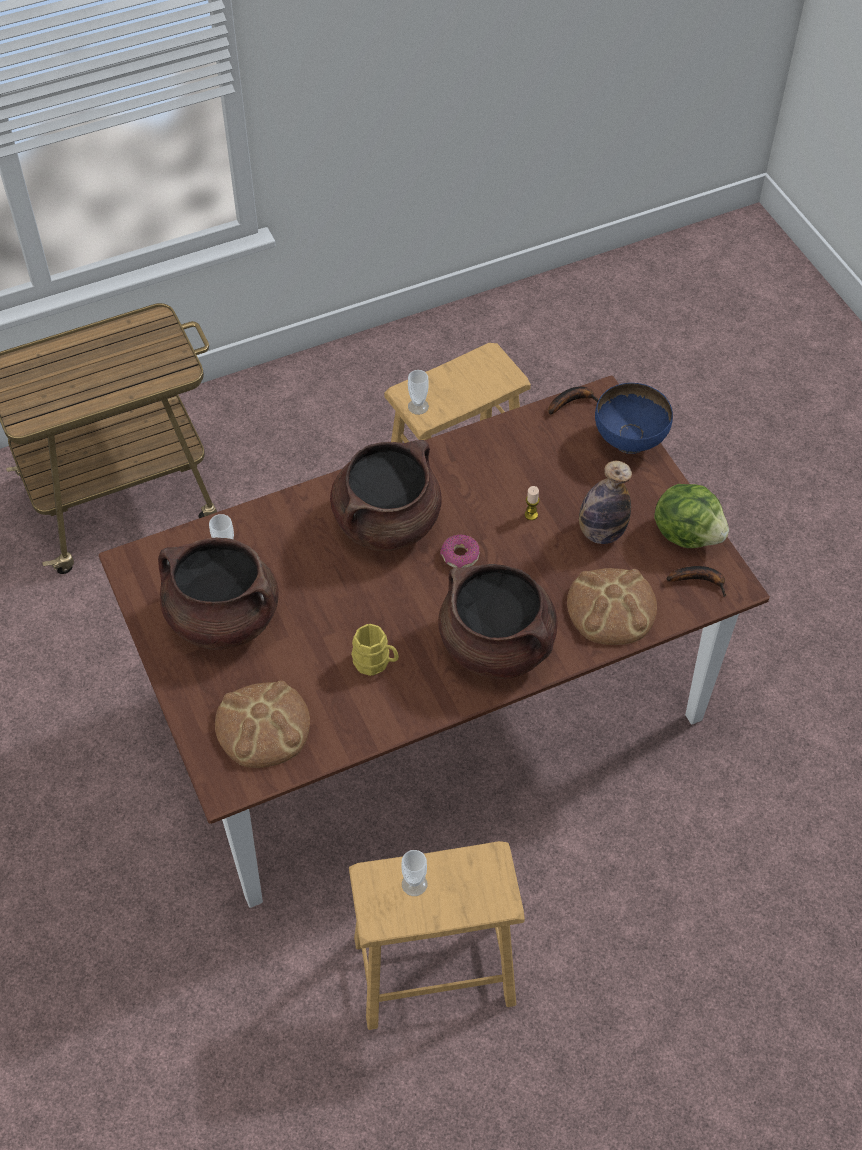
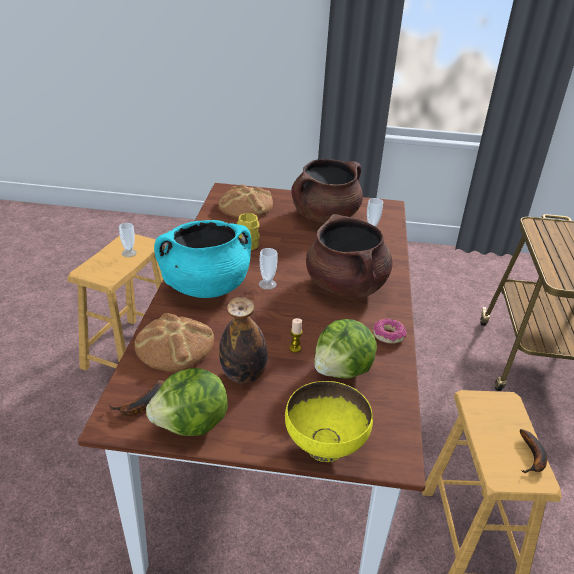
camera: 120 degrees right, 20 degrees down
cup [408,370,429,415] -> cup moved to [259,248,277,290]
brown cooking pot [438,564,558,679] -> turquoise cooking pot [154,220,251,298]
donut [440,534,480,568] -> donut moved to [373,319,407,344]
banana [548,386,598,415] -> banana moved to [520,429,547,473]
blue bowl [595,383,673,454] -> yellow bowl [285,381,373,462]
none -> lettuce [314,319,377,379]

